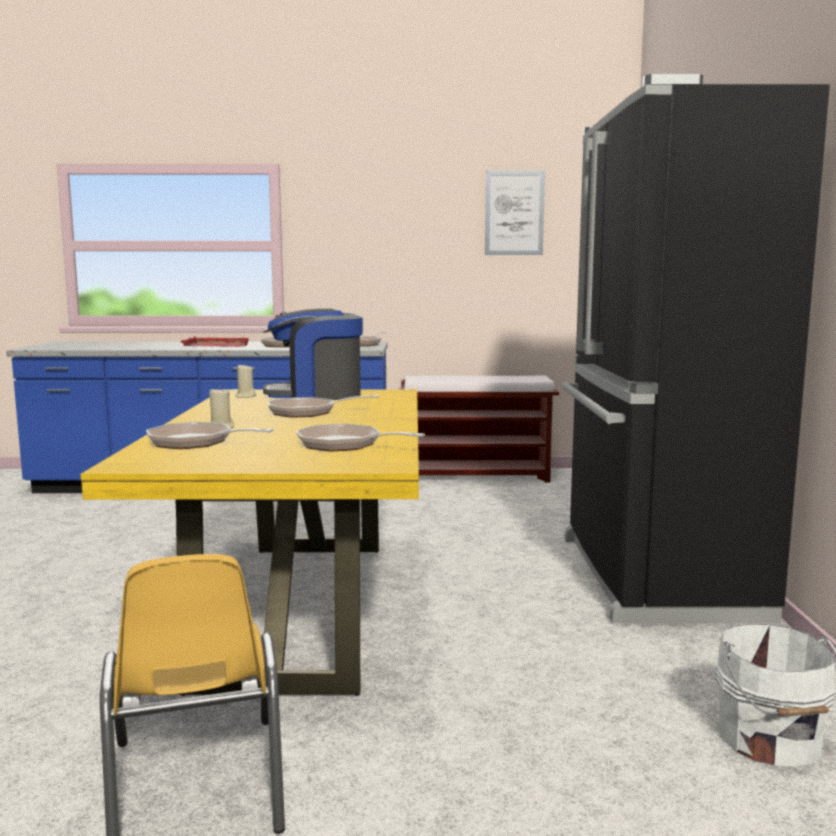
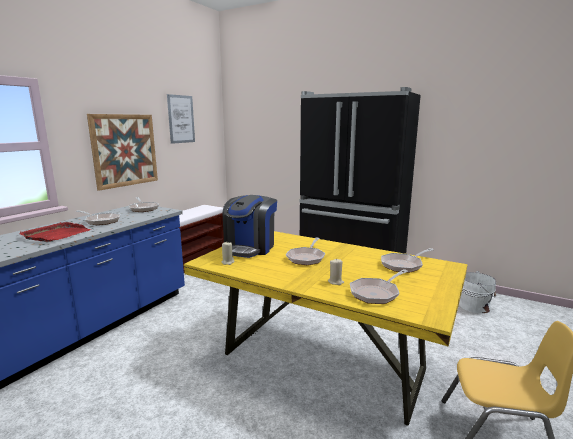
camera: 60 degrees left, 5 degrees up
none -> picture [87,114,158,191]

